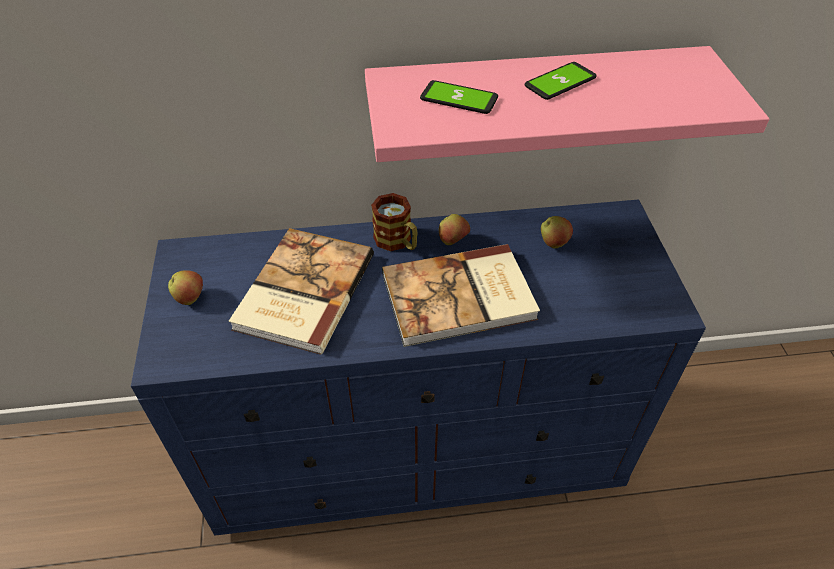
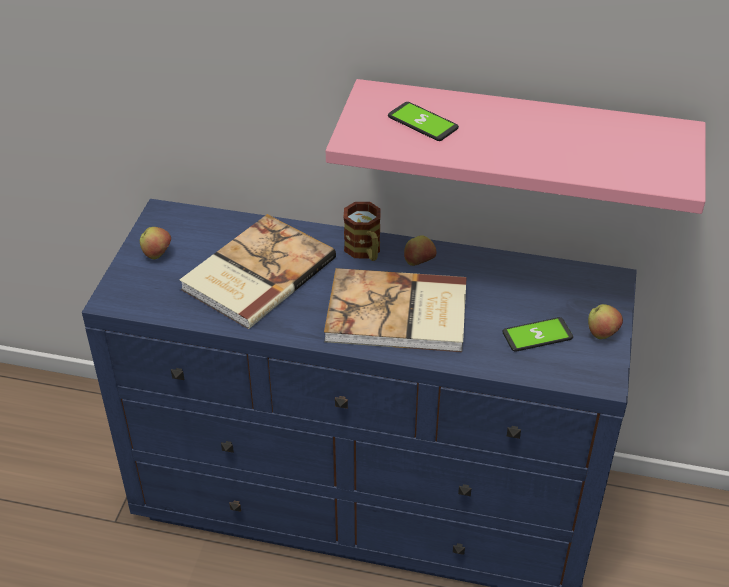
camera: 20 degrees right, 5 degrees down
phone [525,62,597,100] -> phone moved to [502,317,573,352]
apple [541,216,573,249] -> apple moved to [588,304,623,339]

